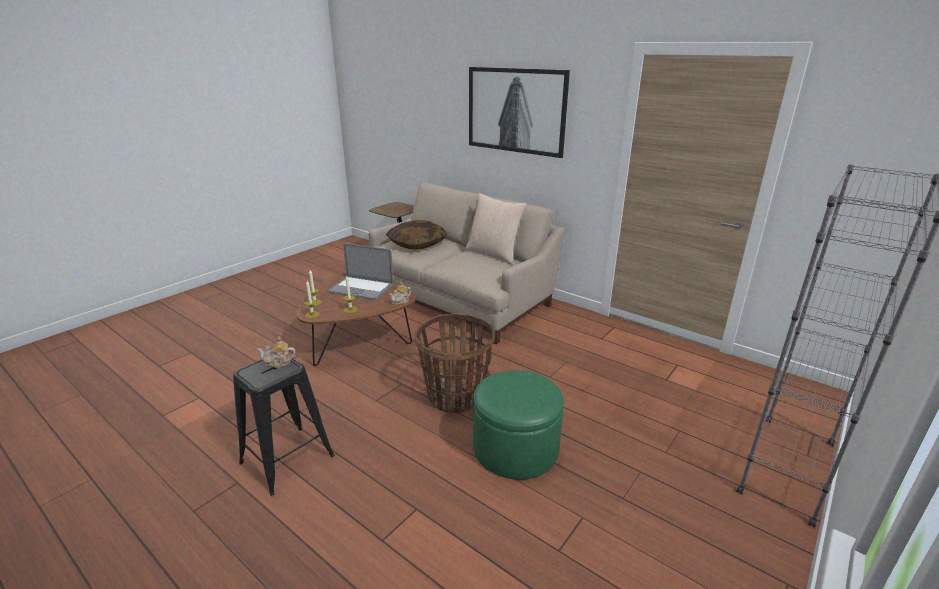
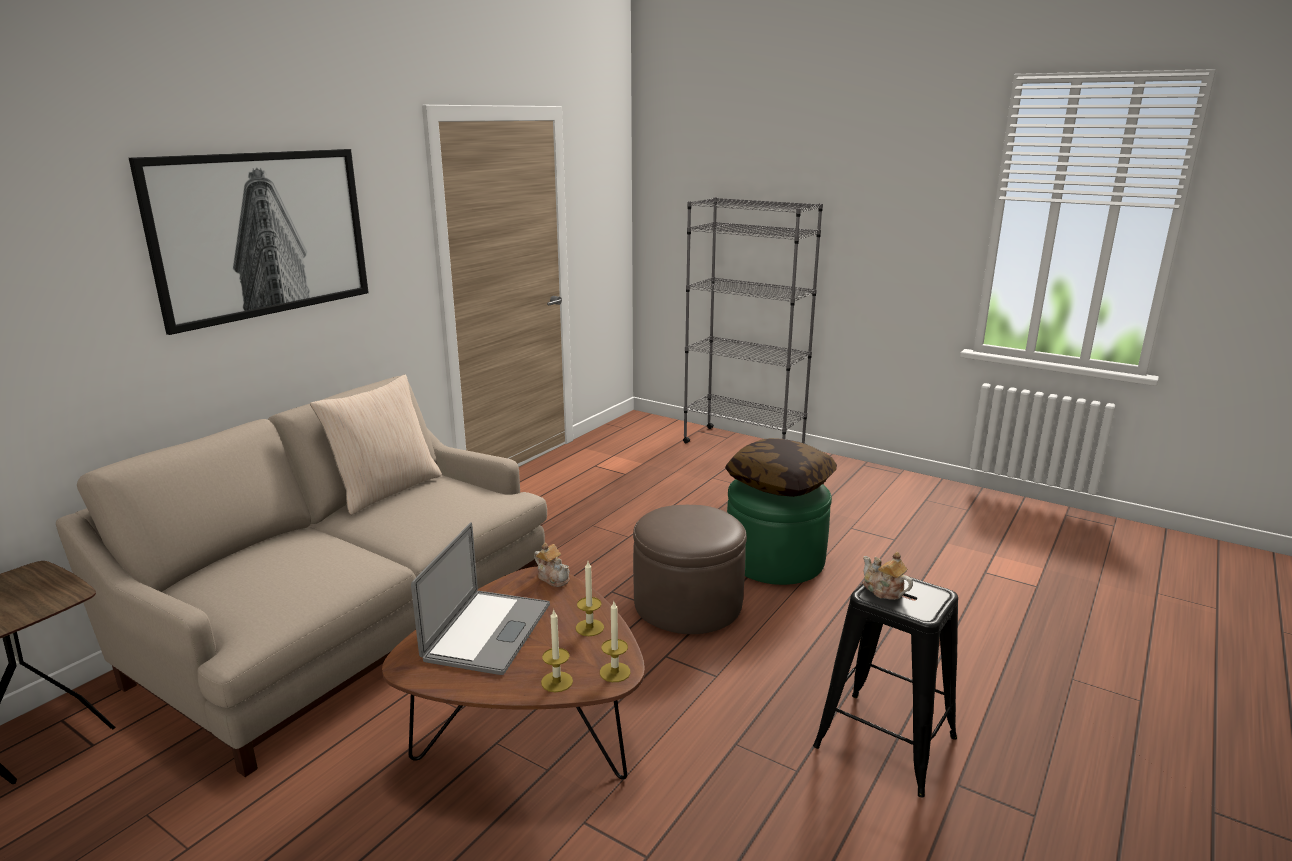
camera: 95 degrees left, 5 degrees down
teapot [257,336,296,368] -> teapot turned 150 degrees clockwise [863,552,913,600]
pillow [386,220,447,250] -> pillow moved to [725,438,837,497]
basket [415,313,495,413] -> brown ottoman [633,505,747,634]

